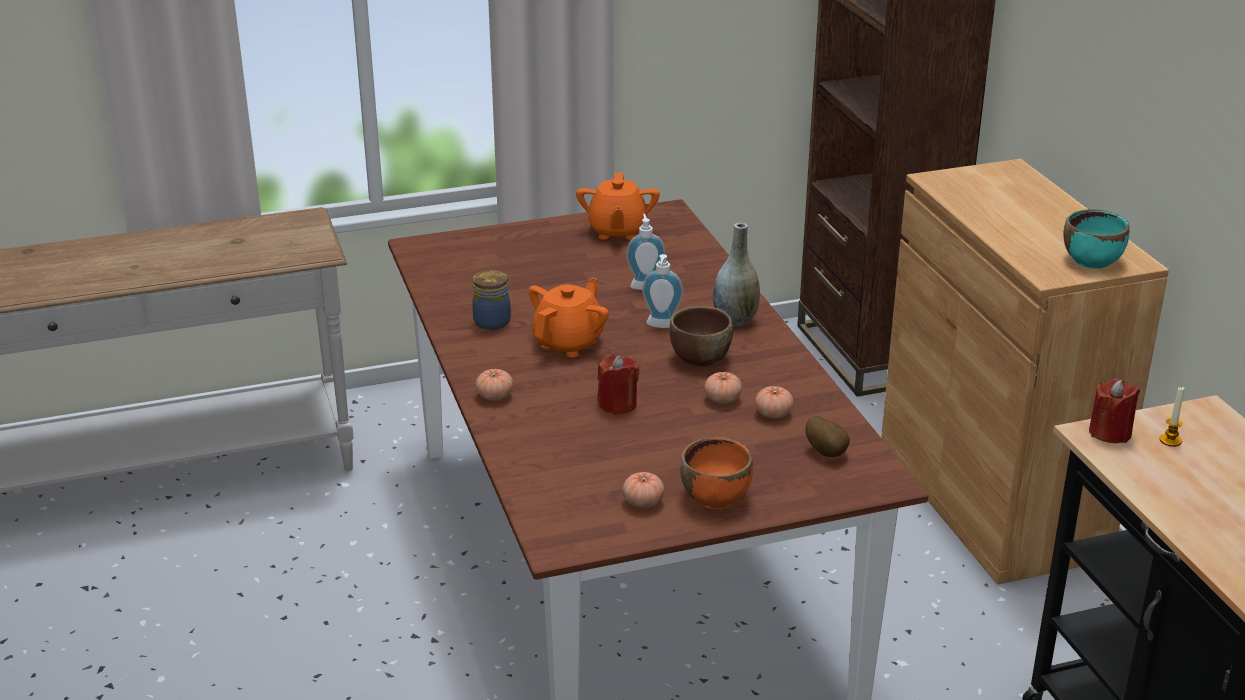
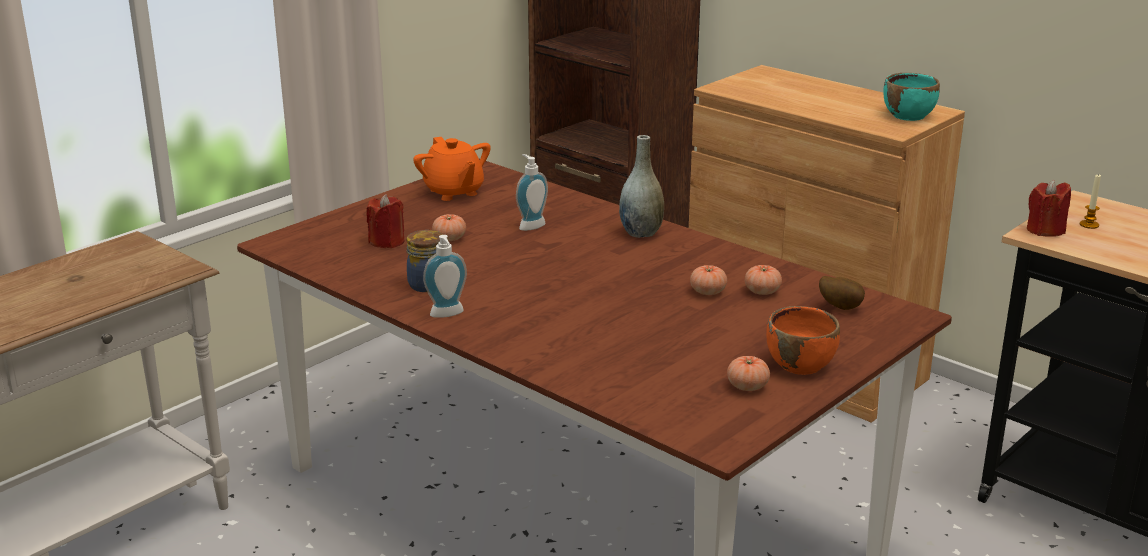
camera: 30 degrees left, 5 degrees down
tomato [475,369,513,400] -> tomato moved to [432,214,466,241]
orange teapot [529,278,609,357] -> none
red candle [597,355,639,415] -> red candle moved to [366,194,405,248]
soap dispenser [642,254,683,328] -> soap dispenser moved to [423,235,467,318]
brown bowl [669,306,733,367] -> none

